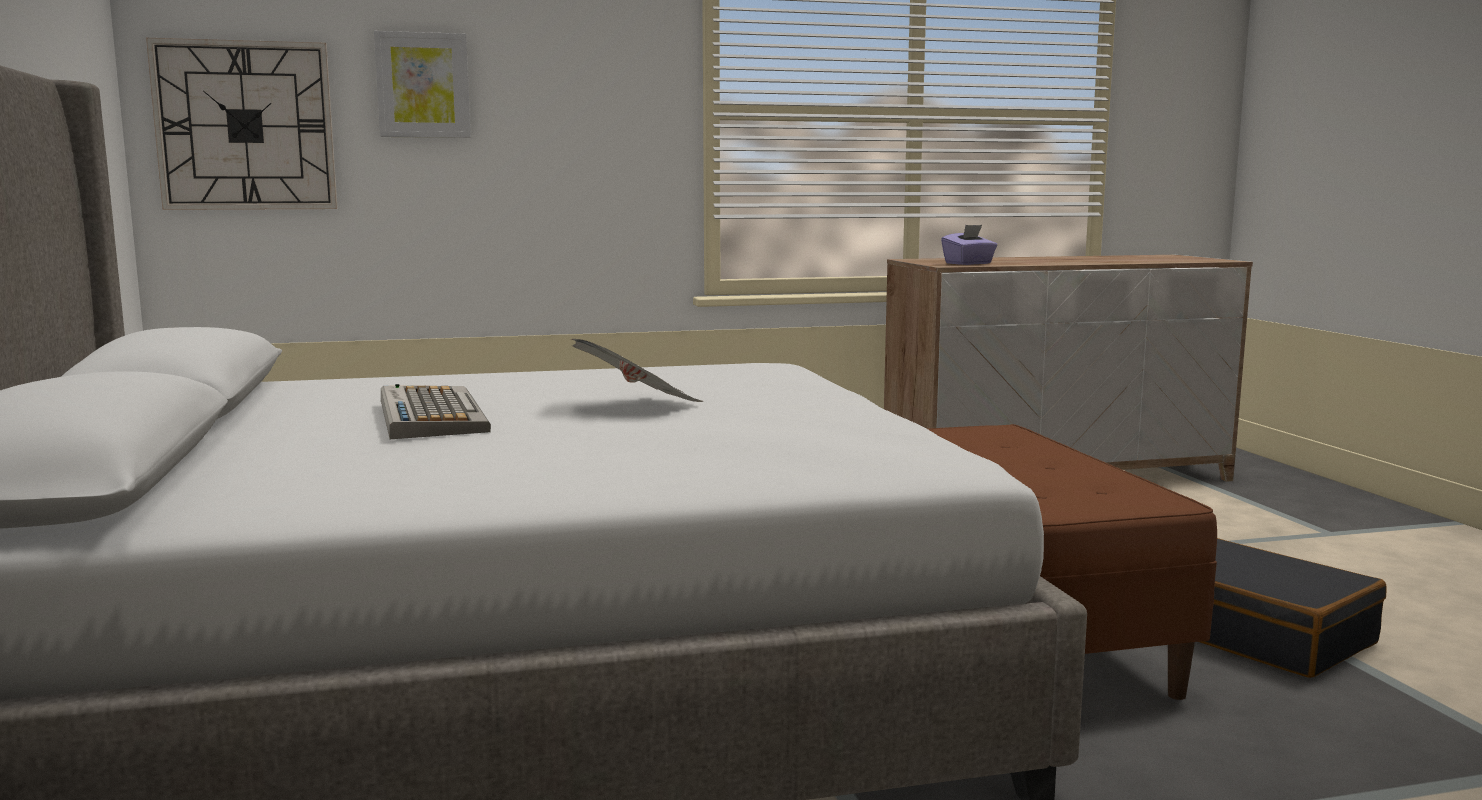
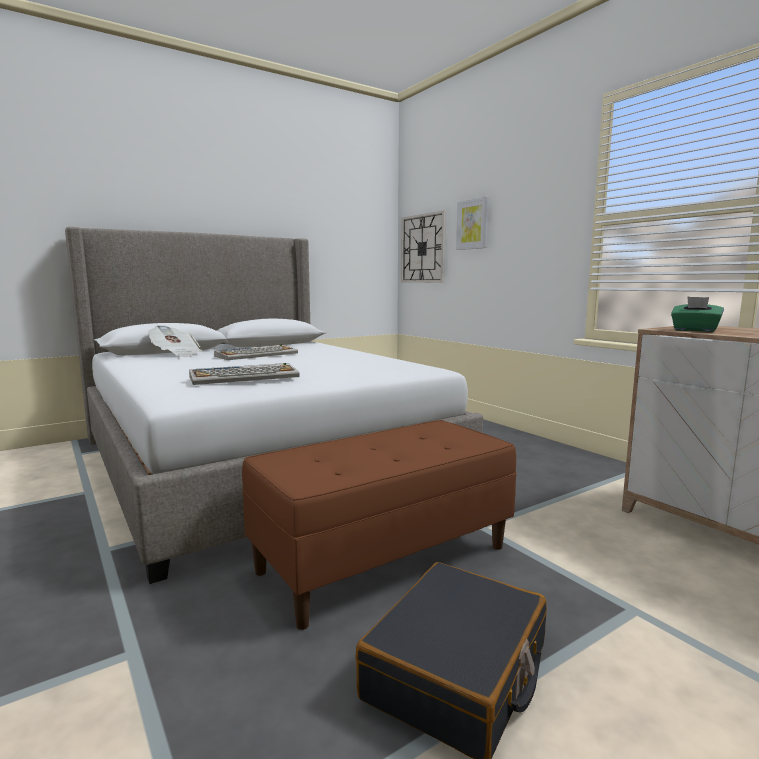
camera: 70 degrees right, 0 degrees up
newspaper [570,339,703,402] -> newspaper moved to [148,325,202,357]
purple tissue box [941,225,997,265] -> green tissue box [671,296,724,332]
none -> keyboard [189,363,300,385]

